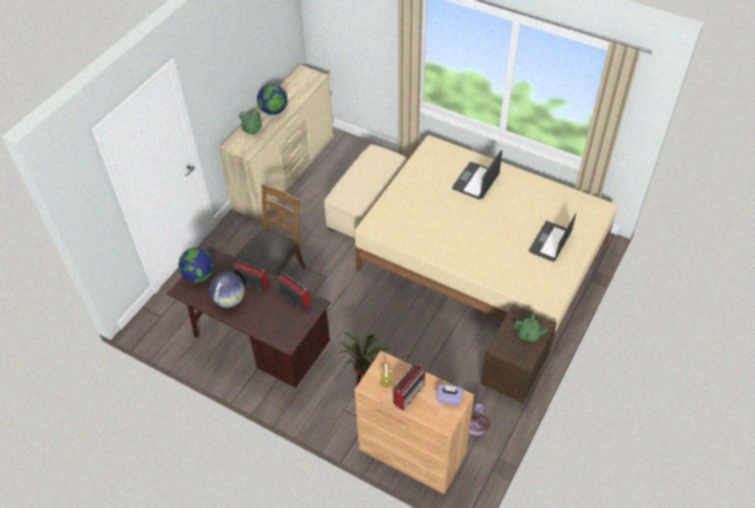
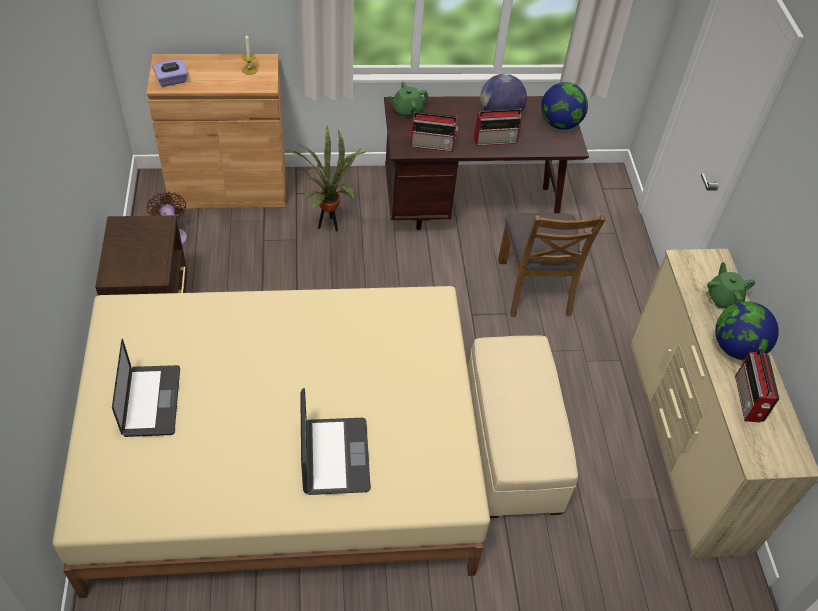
camera: 140 degrees right, 0 degrees up
radio [393,365,425,411] -> radio moved to [735,348,779,422]
green teapot [514,313,548,342] -> green teapot moved to [388,82,429,118]

